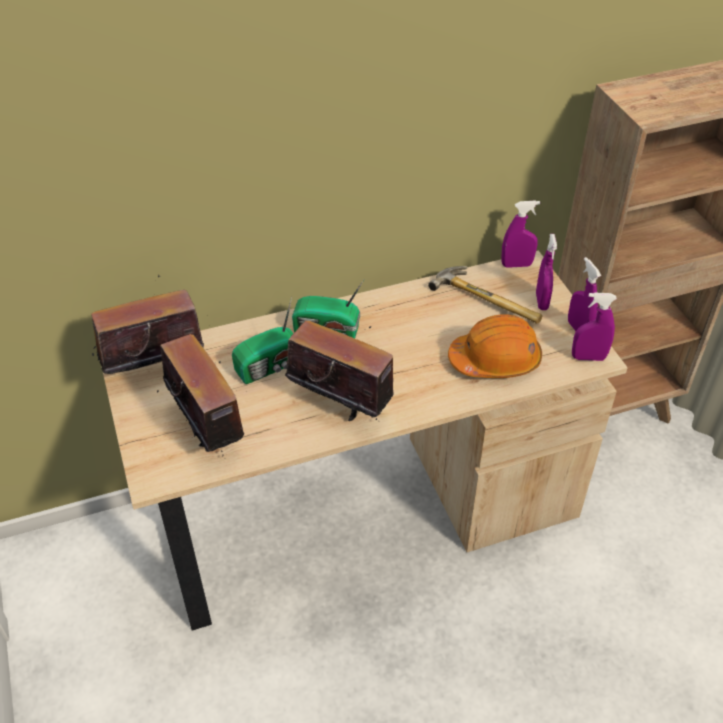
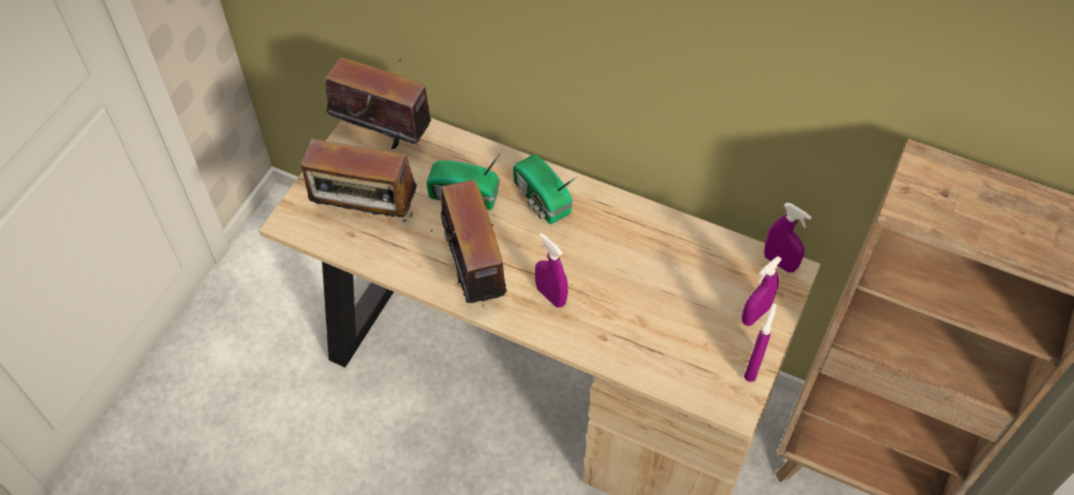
camera: 45 degrees right, 10 degrees up
radio [157,334,244,457] -> radio turned 90 degrees clockwise [301,133,417,222]
hammer [428,266,542,324] -> none
orange hard hat [448,314,542,378] -> none
purple spray bottle [572,292,617,361] -> purple spray bottle moved to [535,233,568,308]

